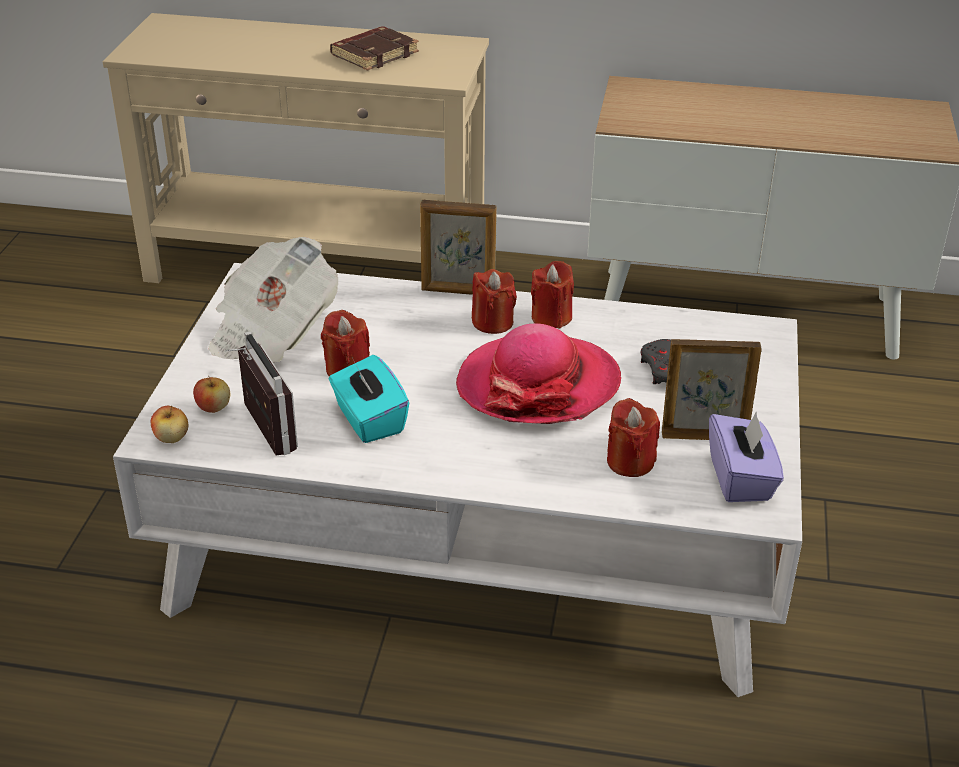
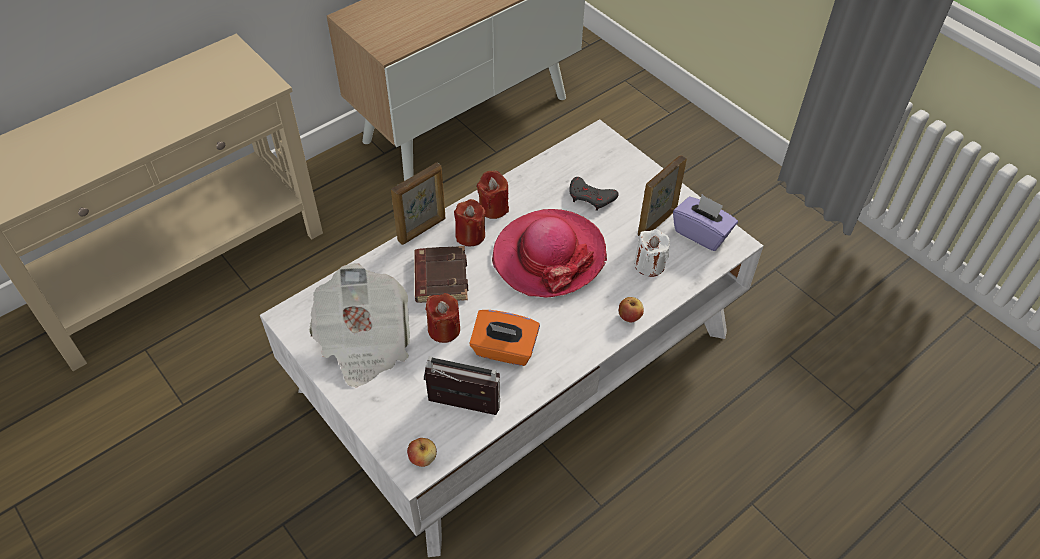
camera: 50 degrees left, 15 degrees up
apple [193,376,230,413] -> apple moved to [619,297,644,323]
turquoise tissue box [329,355,409,443] -> orange tissue box [469,310,540,366]
brown book [330,26,419,71] -> brown book moved to [414,246,469,303]
red candle [607,398,660,477] -> white candle [634,229,670,277]

